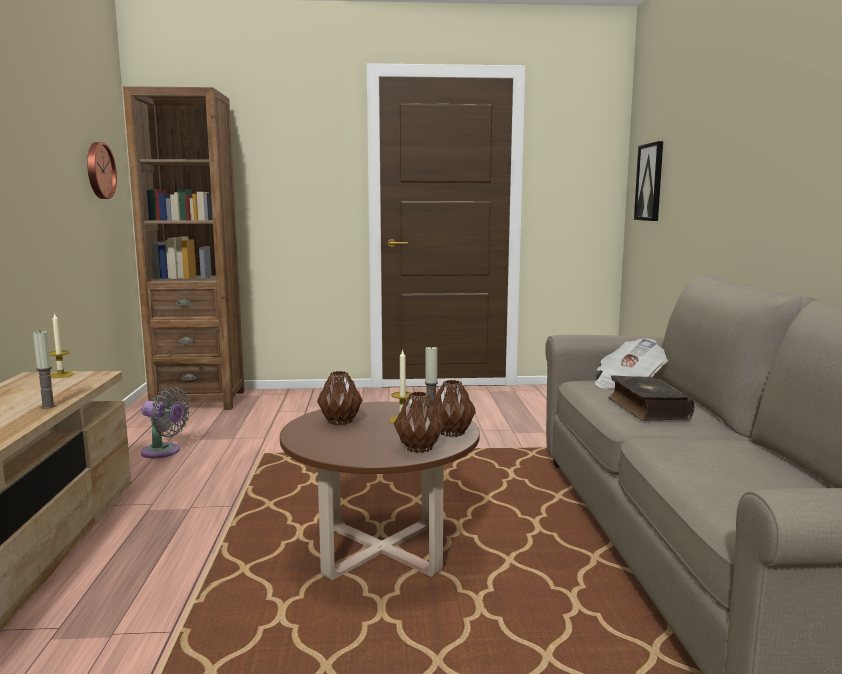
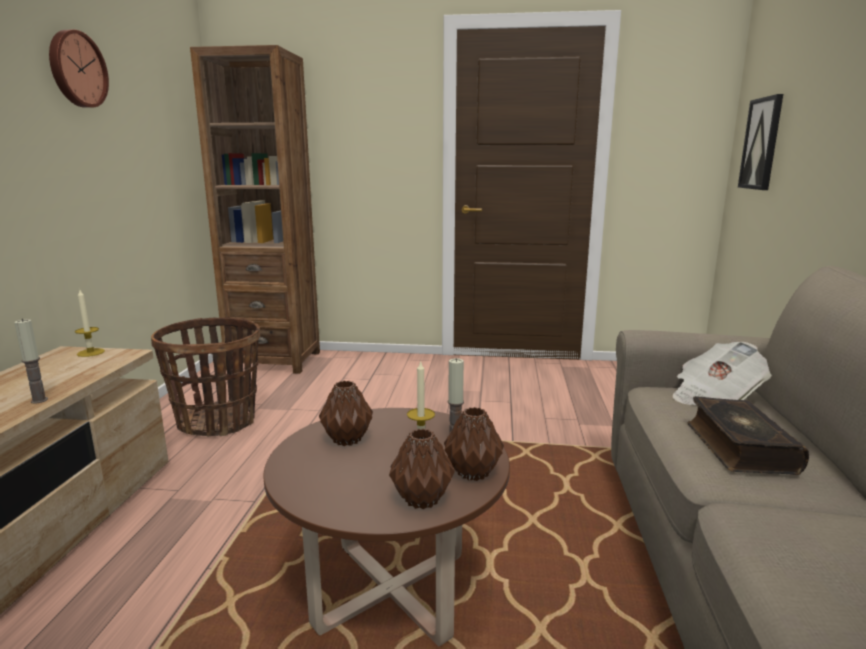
camera: 10 degrees right, 5 degrees up
wall clock [87,142,117,199] -> wall clock moved to [49,29,109,108]
grey fan [141,386,190,458] -> basket [151,317,260,437]

